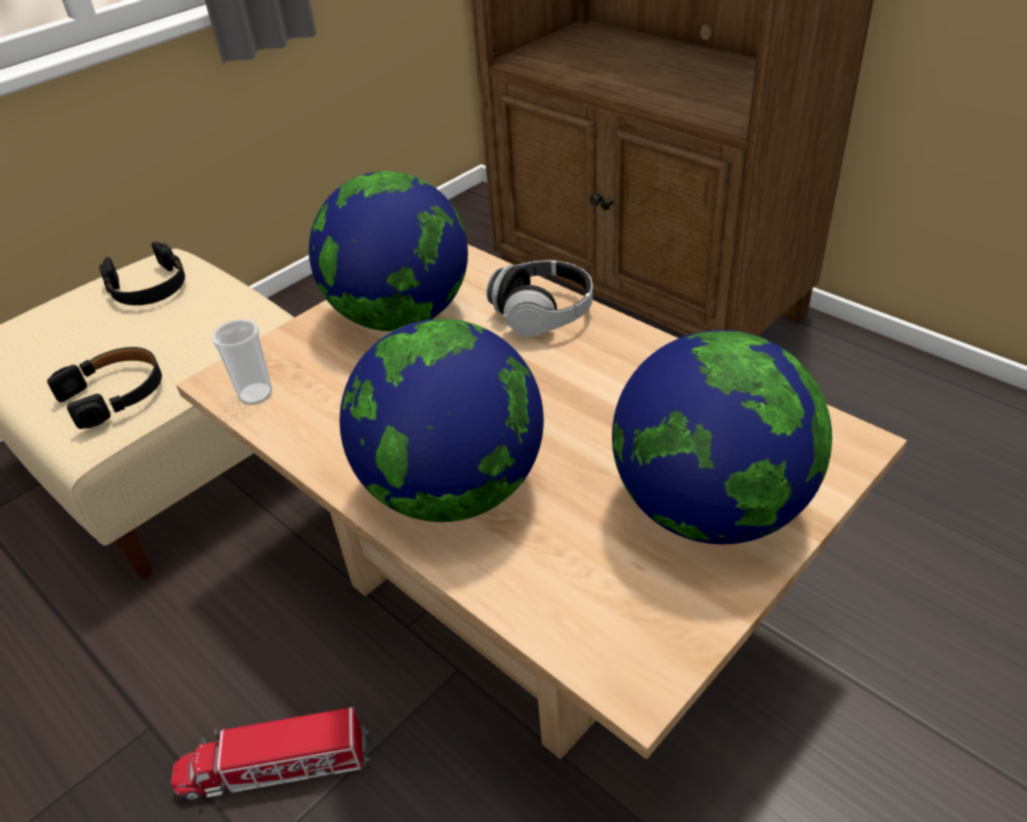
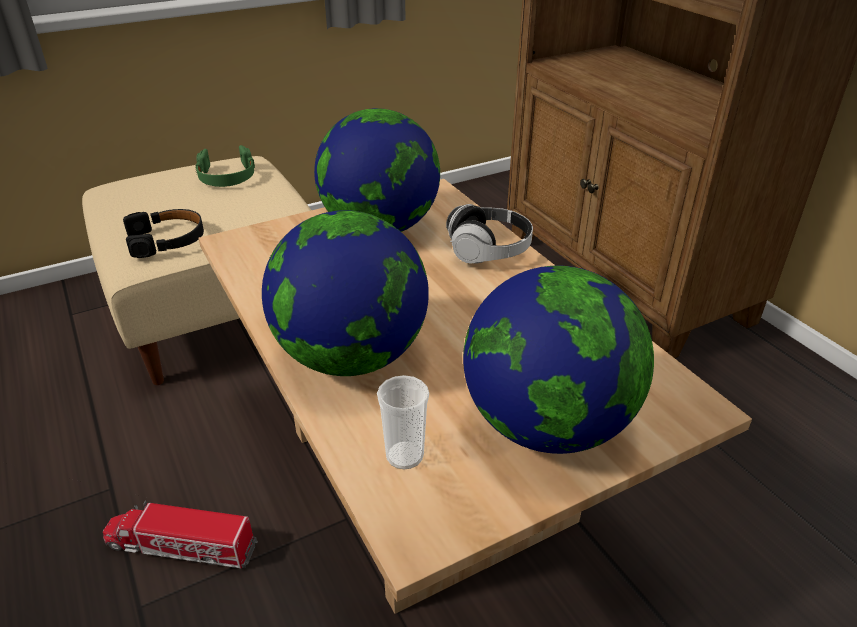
camera: 15 degrees right, 5 degrees down
black headphones [99,242,185,305] -> green headphones [195,145,255,187]
cup [211,319,272,405] -> cup moved to [377,375,429,470]

